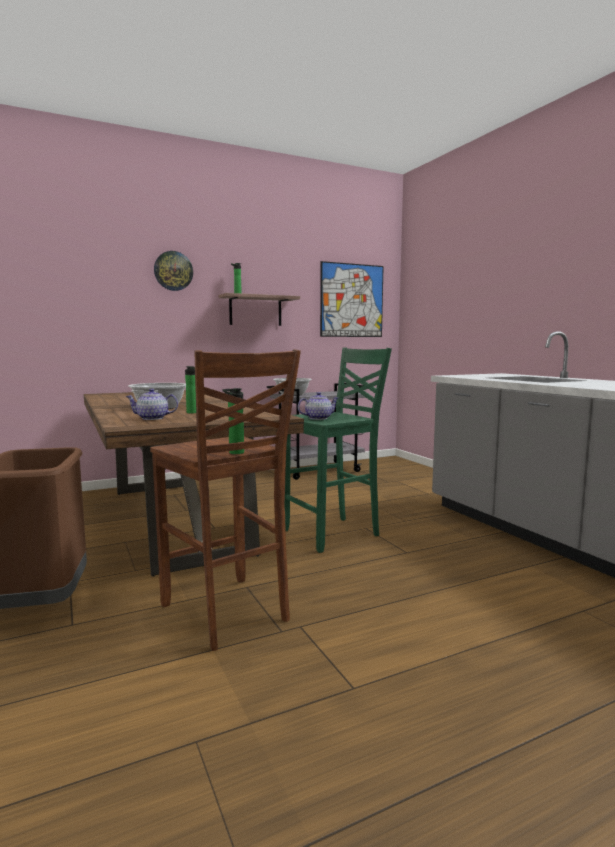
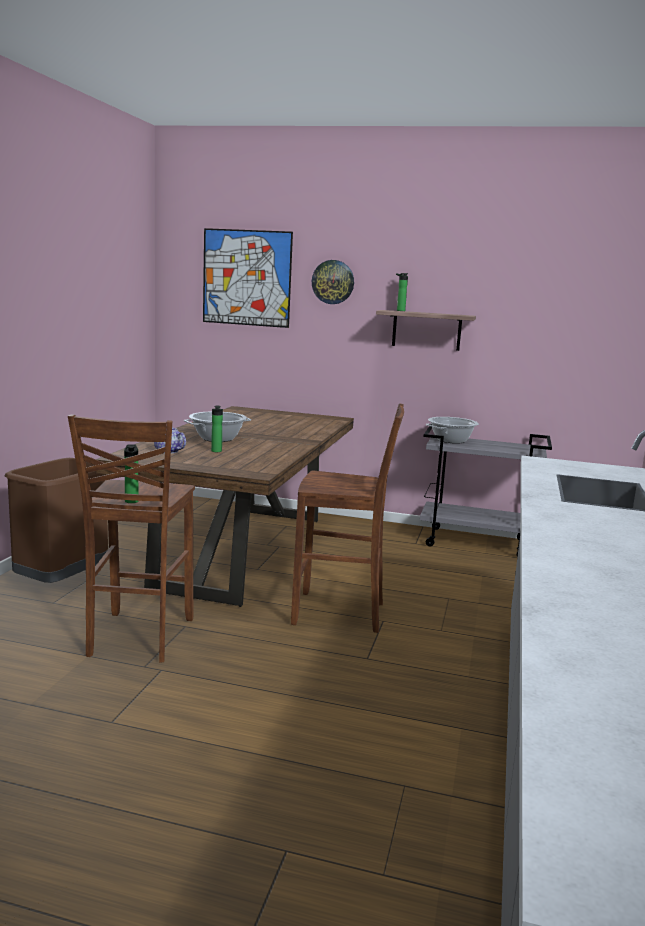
camera: 40 degrees right, 5 degrees up
green stool [284,347,392,553] -> brown stool [291,403,404,633]
teapot [298,392,338,420] -> none
picture [320,261,384,337] -> picture moved to [203,228,293,328]

